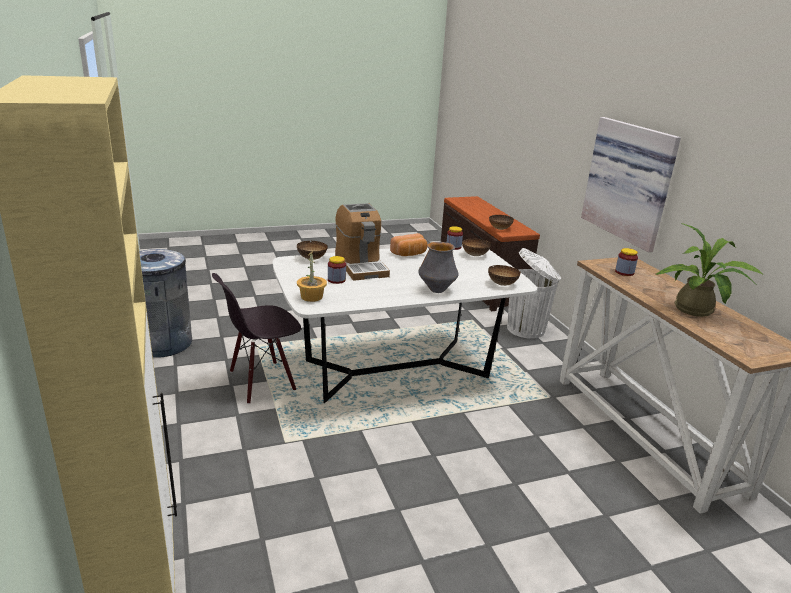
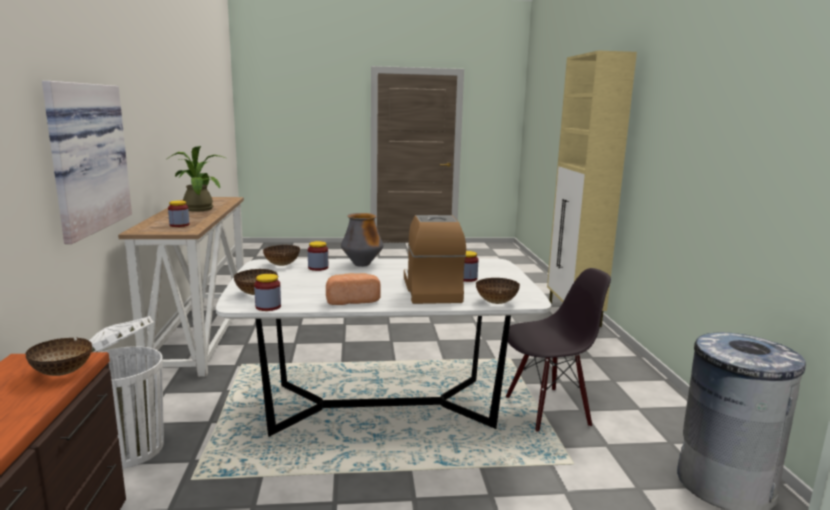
camera: 165 degrees left, 10 degrees down
potted plant [297,251,327,302] -> none
none -> jar [308,241,328,271]

